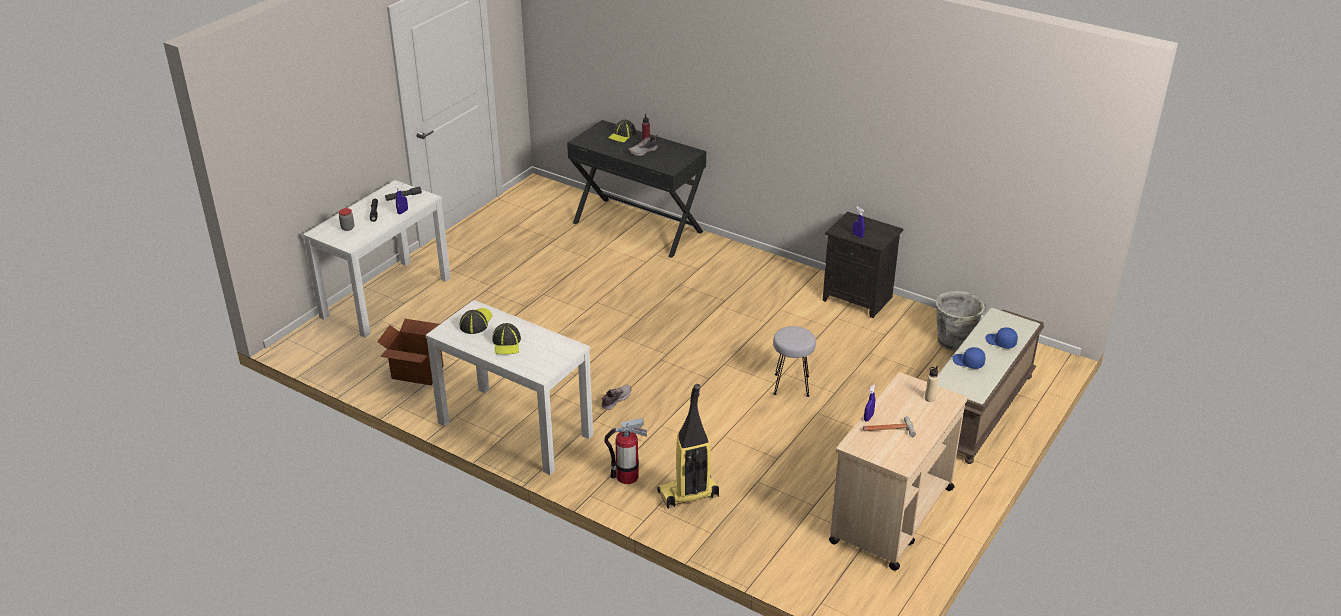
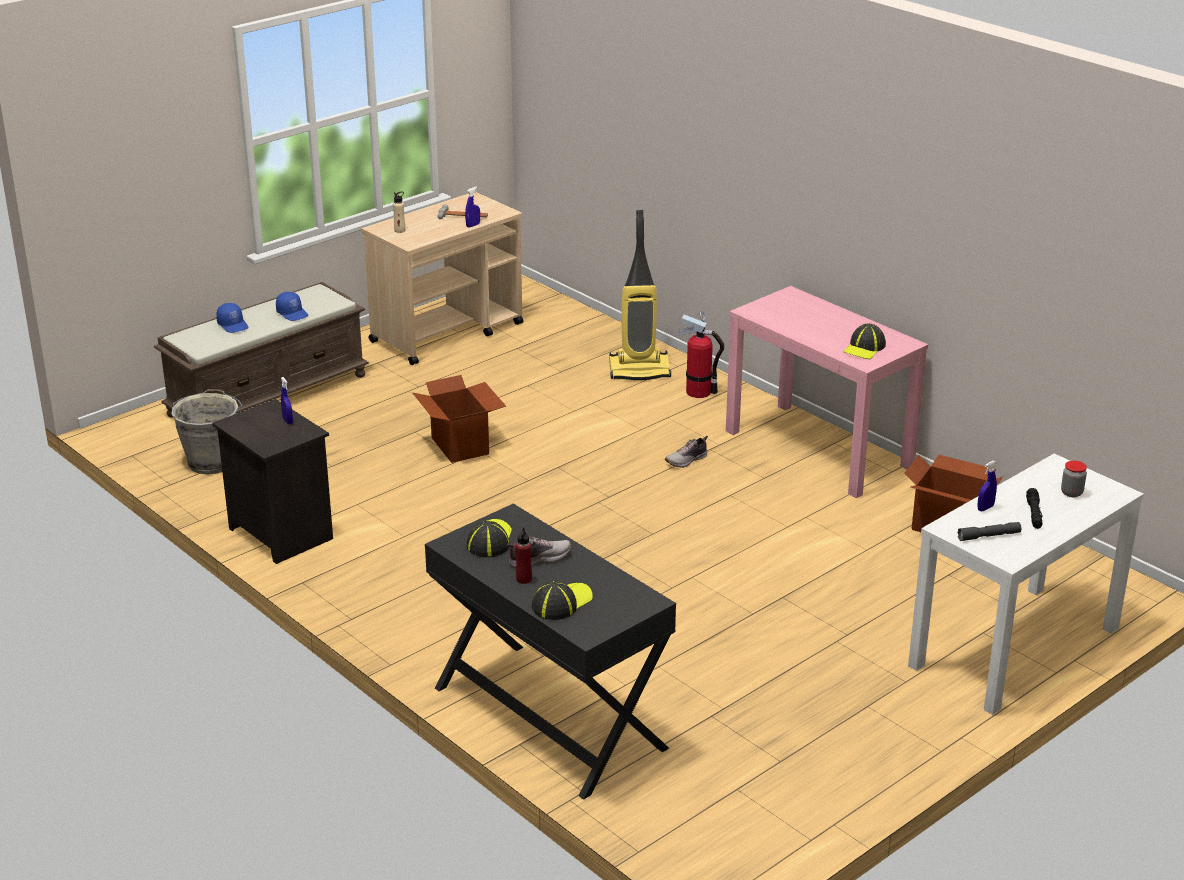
camera: 165 degrees left, 5 degrees down
white console table [425,300,593,475] -> pink console table [726,286,928,498]
cap [492,323,521,354] -> cap moved to [467,519,512,557]
grey stool [773,326,816,397] -> cardboard box [412,375,506,463]

